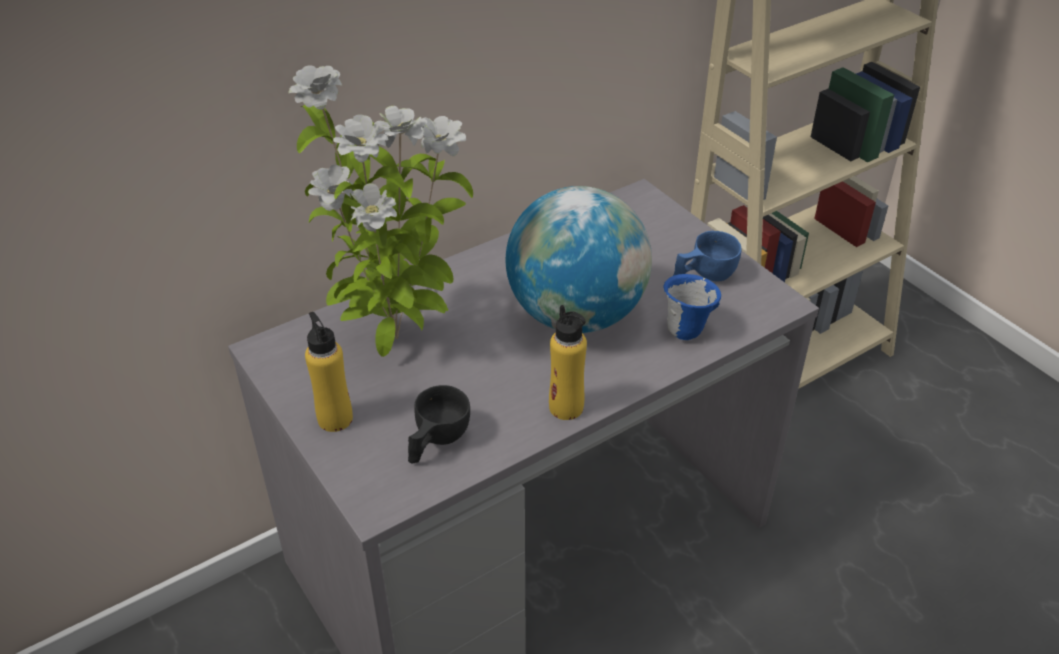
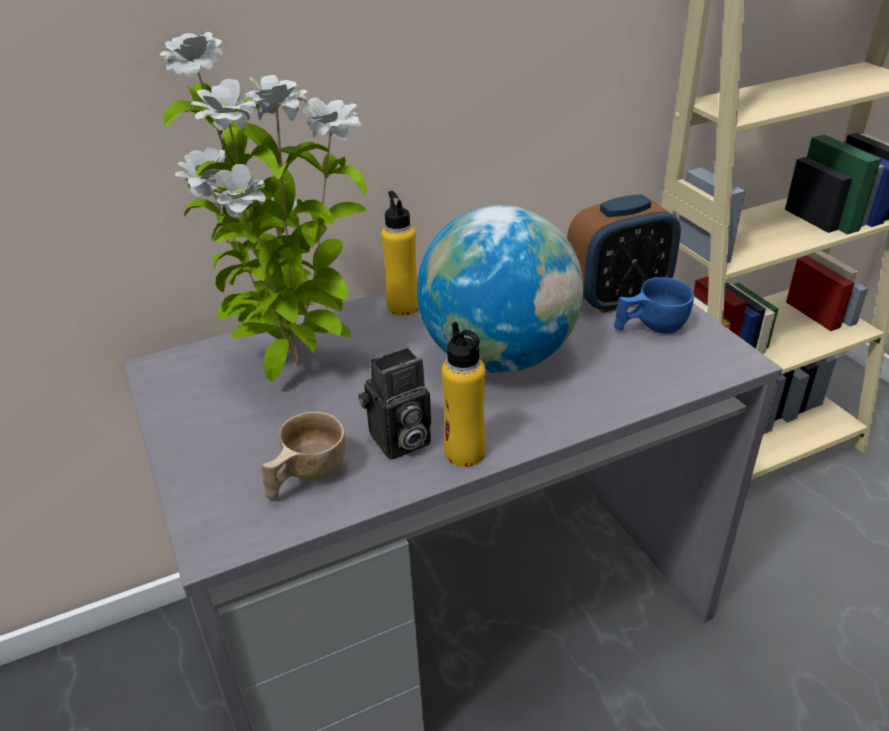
camera: 10 degrees right, 5 degrees down
yellow bottle [305,312,353,432] -> yellow bottle moved to [381,191,419,315]
black cup [408,385,470,464] -> beige cup [261,412,346,499]
blue mug [663,274,721,340] -> none
none -> camera [358,347,431,460]
none -> alarm clock [567,194,681,313]

